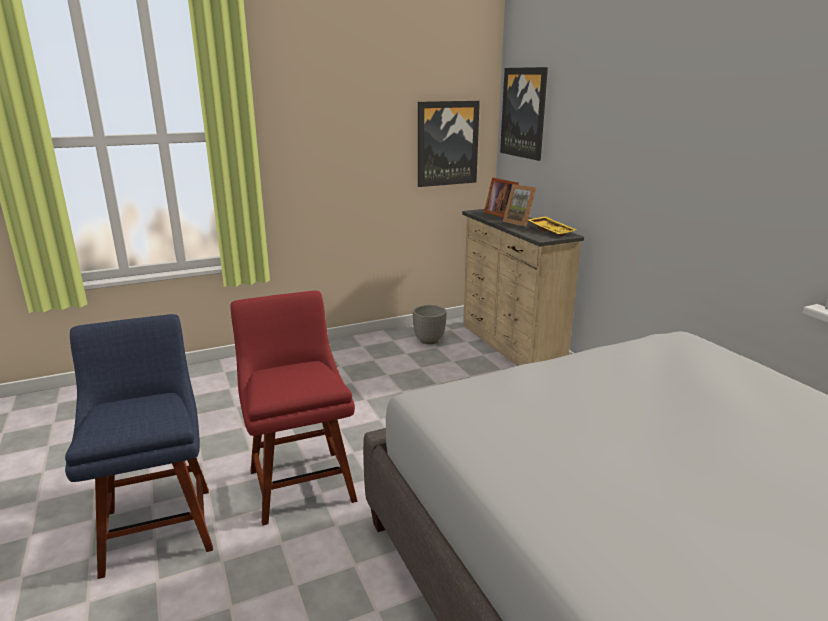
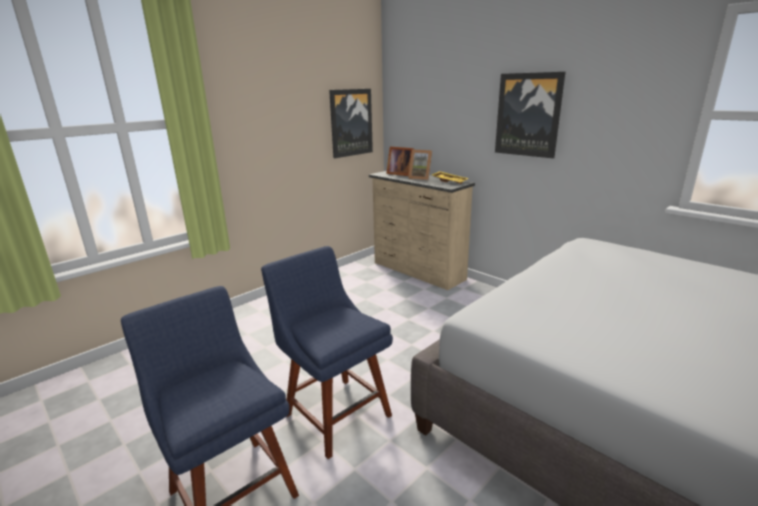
camera: 20 degrees left, 0 degrees up
red chair [231,291,358,526] -> blue chair [261,246,393,459]
planter [413,305,447,344] -> none
picture [500,67,548,161] -> picture moved to [495,72,565,158]

